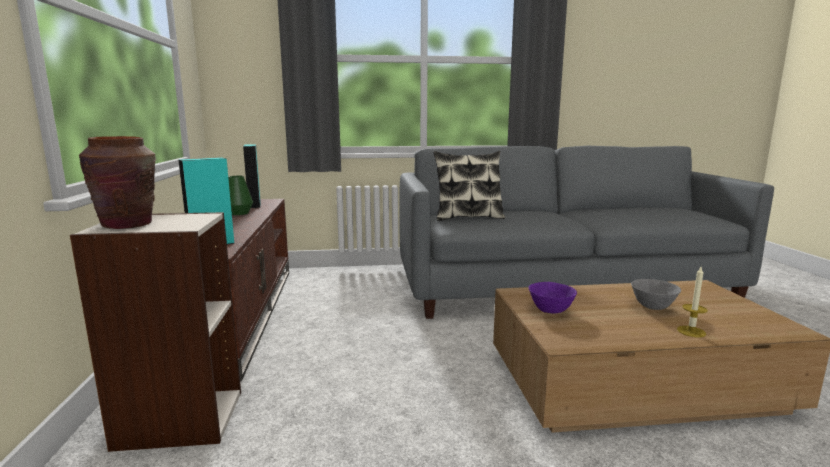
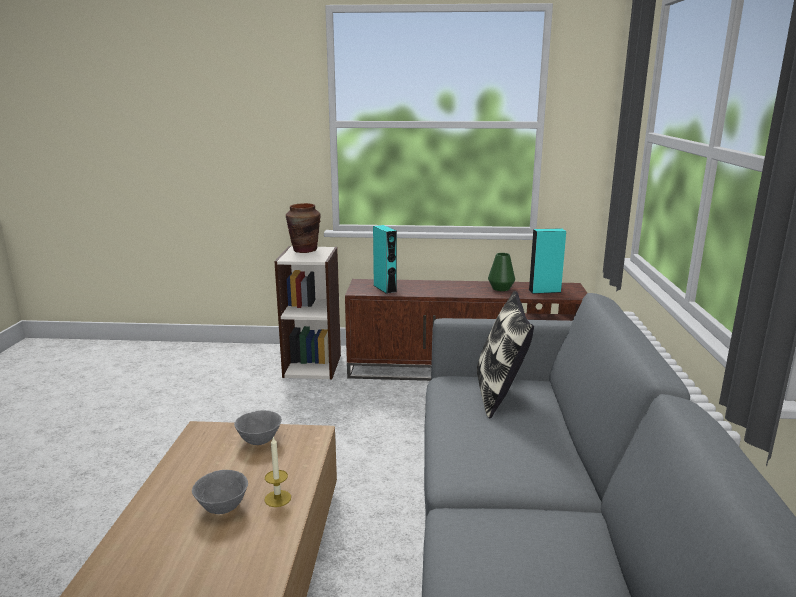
camera: 100 degrees right, 5 degrees up
purple bowl [529,282,577,314] -> grey bowl [234,410,282,445]
candle [677,267,708,338] -> candle moved to [264,436,291,507]

